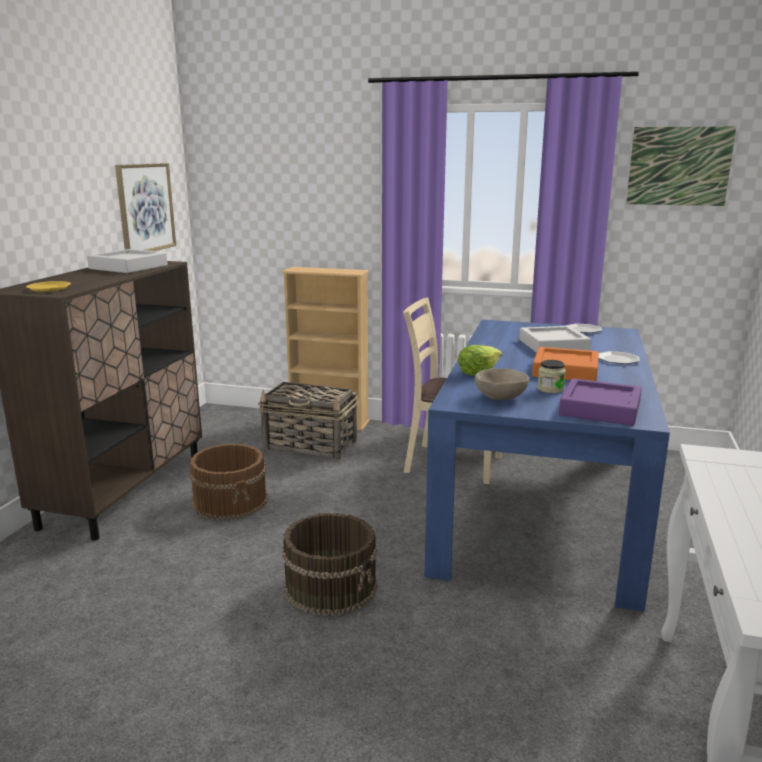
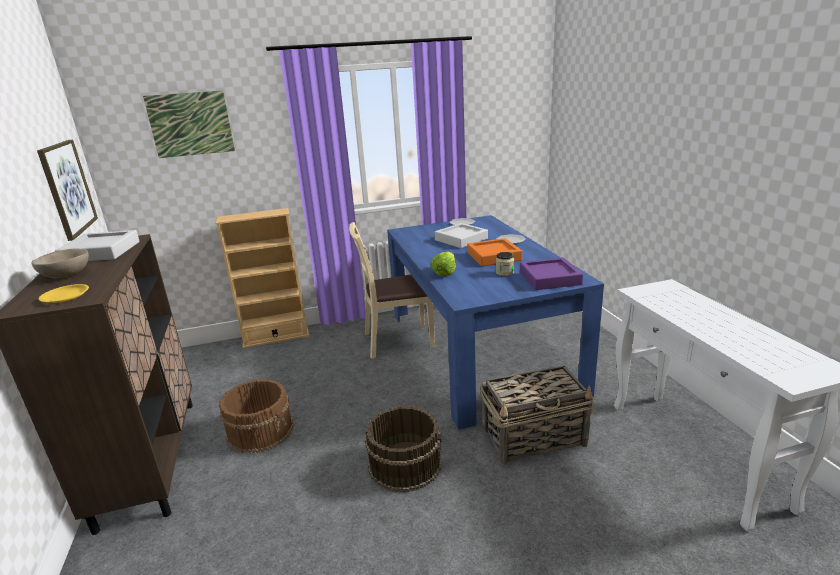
camera: 30 degrees left, 5 degrees up
basket [258,382,358,460] -> basket moved to [481,365,595,465]
beige bowl [475,368,529,400] -> beige bowl moved to [31,249,89,278]
picture [626,126,736,206] -> picture moved to [143,90,235,158]

